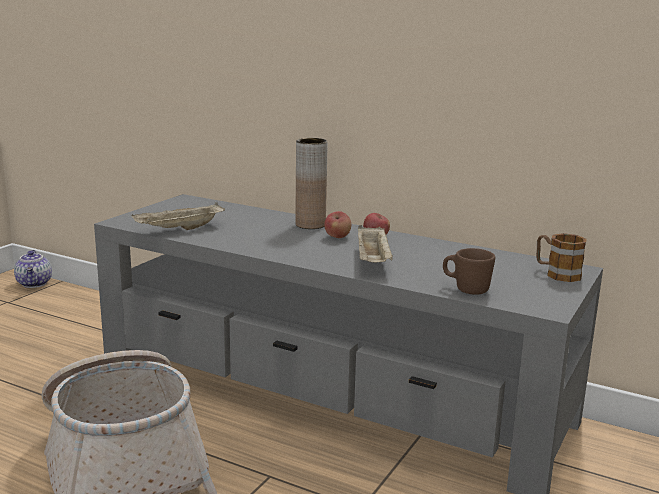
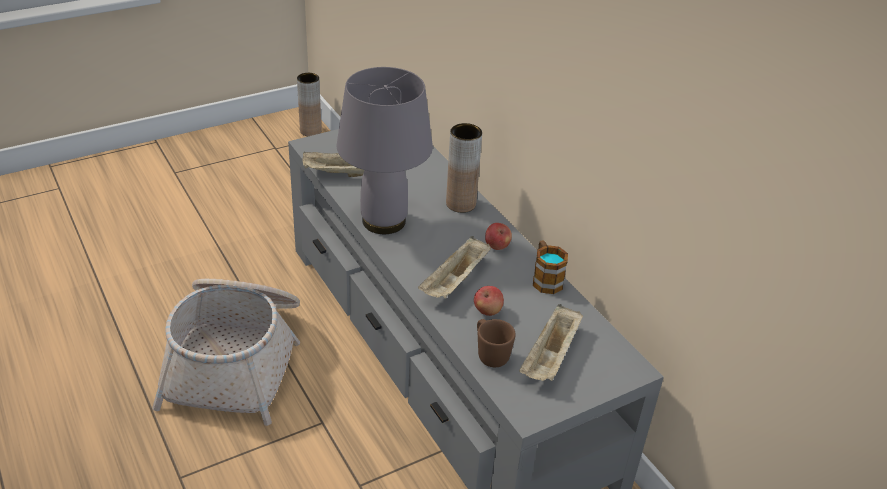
camera: 30 degrees right, 20 degrees up
teapot [14,250,52,288] -> brown vase [297,73,321,136]
apple [324,211,351,238] -> apple moved to [474,286,504,316]
mug [536,233,587,282] -> mug moved to [533,241,568,294]
none -> grey table lamp [336,67,433,234]
none -> beige tray [519,304,583,381]

